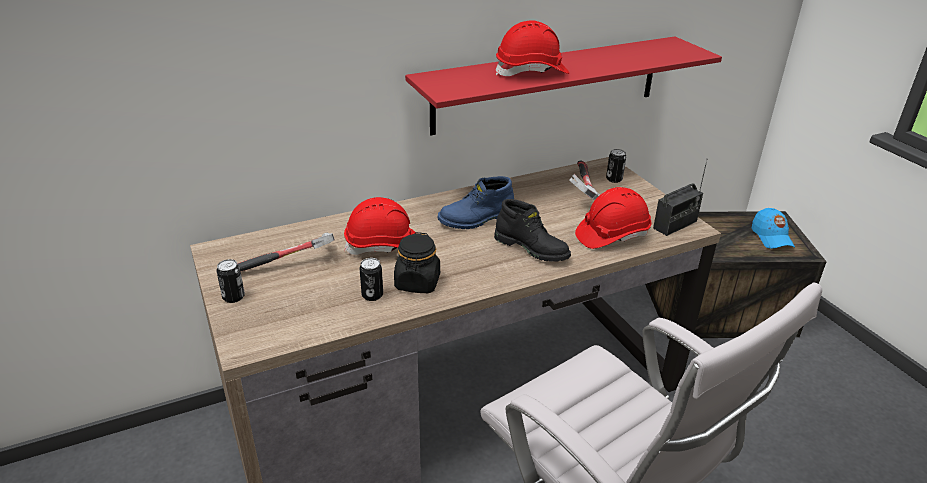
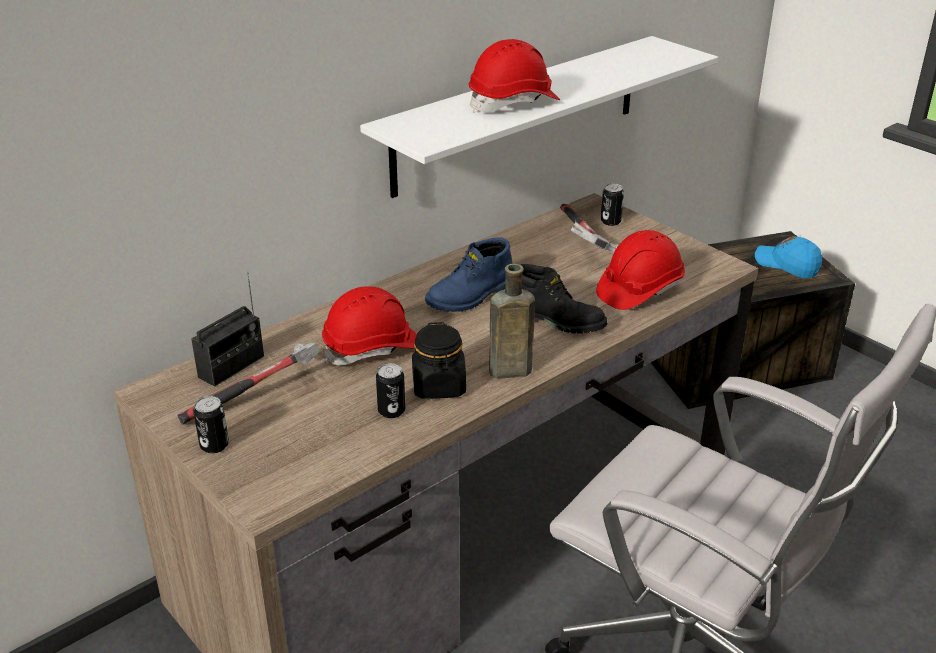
camera: 15 degrees left, 0 degrees up
red shelf [405,37,722,135] -> white shelf [360,36,718,198]
radio [653,159,707,236] -> radio moved to [191,272,264,387]
blue cap [752,208,795,249] -> blue cap turned 150 degrees clockwise [755,236,822,278]
none -> brown bottle [489,263,535,379]

